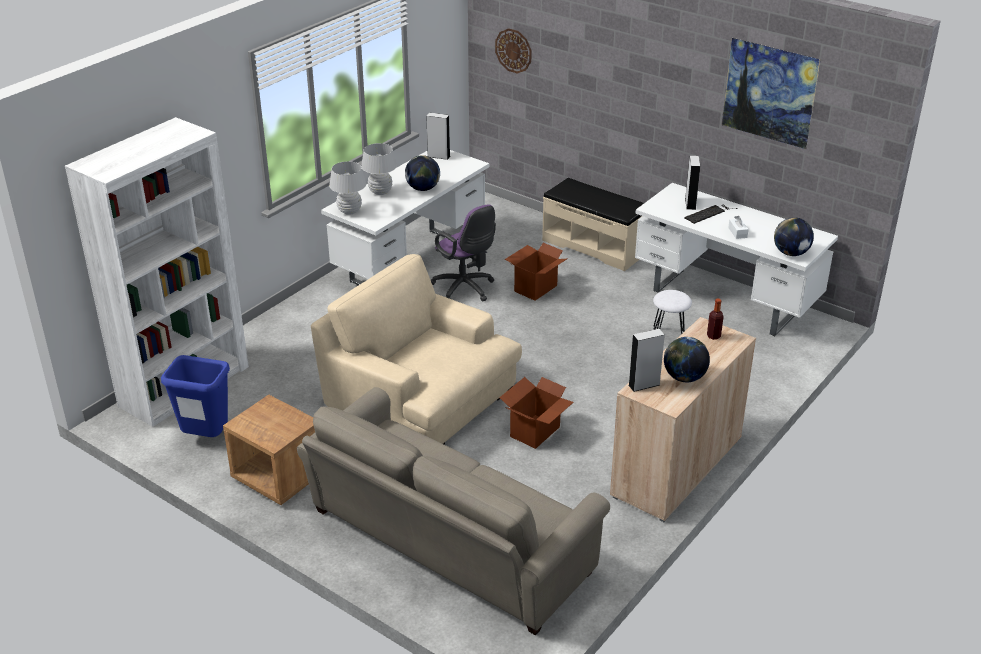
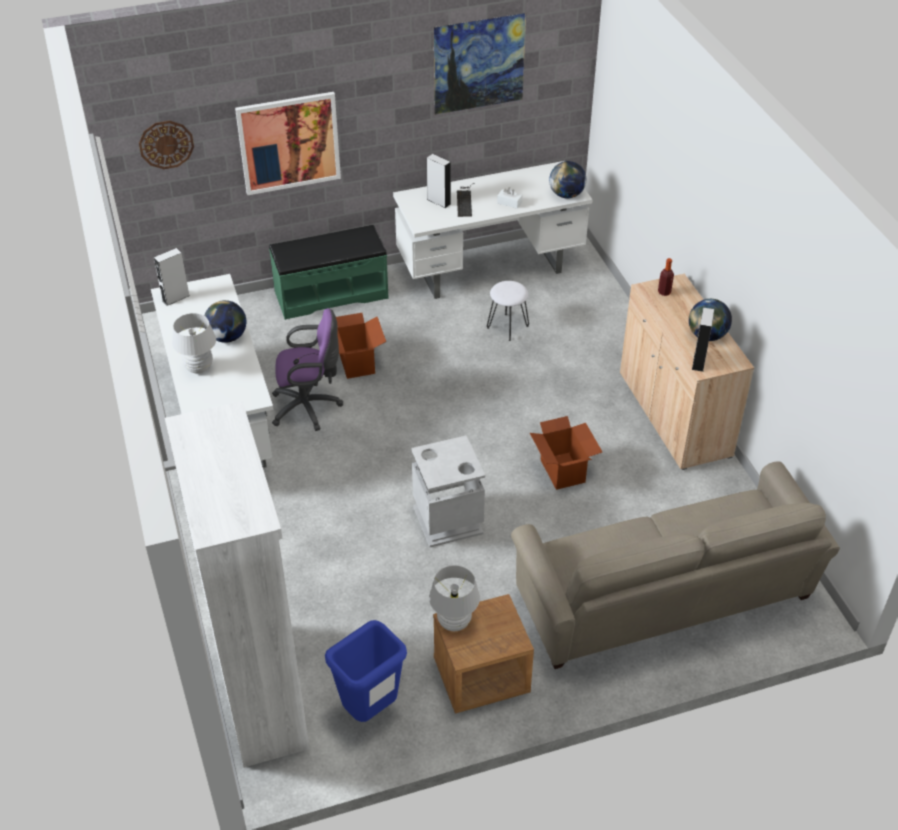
camera: 55 degrees left, 10 degrees up
beige armchair [311,254,522,445] -> grey trash can [411,436,485,547]
white table lamp [329,161,366,215] -> white table lamp moved to [429,565,480,631]
beige bench [542,178,644,271] -> green bench [269,225,389,320]
none -> picture [235,92,341,195]

